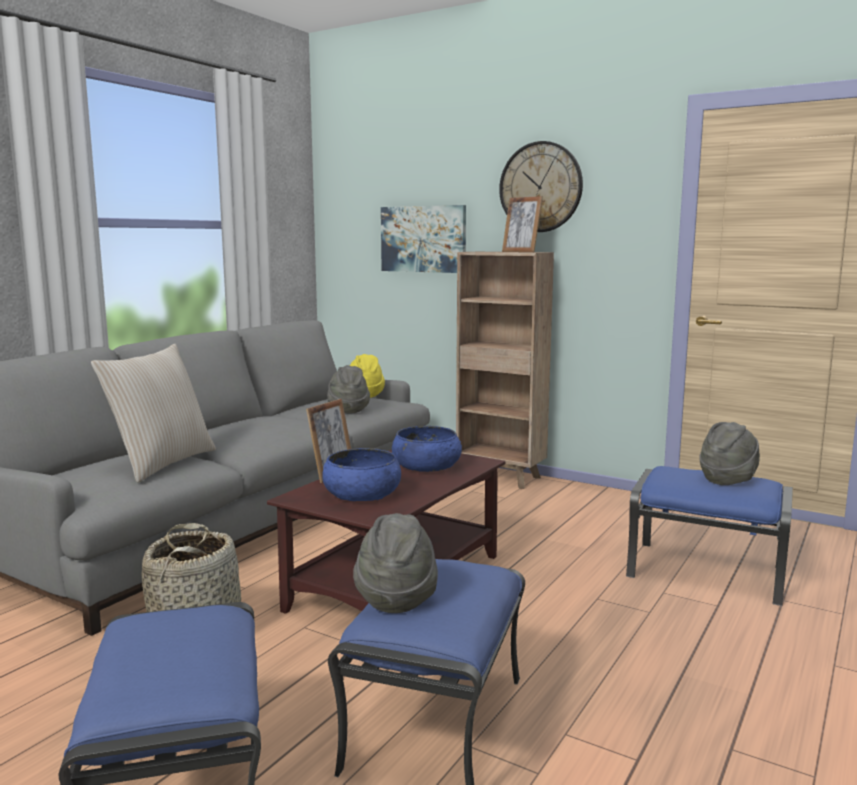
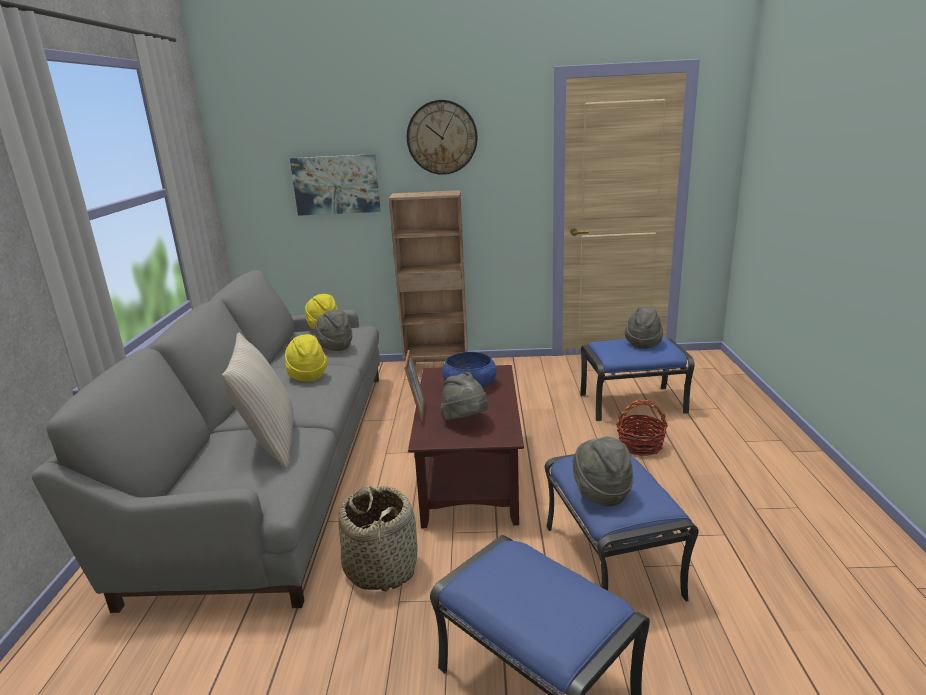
camera: 30 degrees left, 10 degrees up
blue bowl [322,448,401,501] -> grey hat [440,372,488,420]
picture frame [502,196,543,252] -> none
none -> yellow hat [285,334,328,382]
none -> basket [616,400,668,456]

